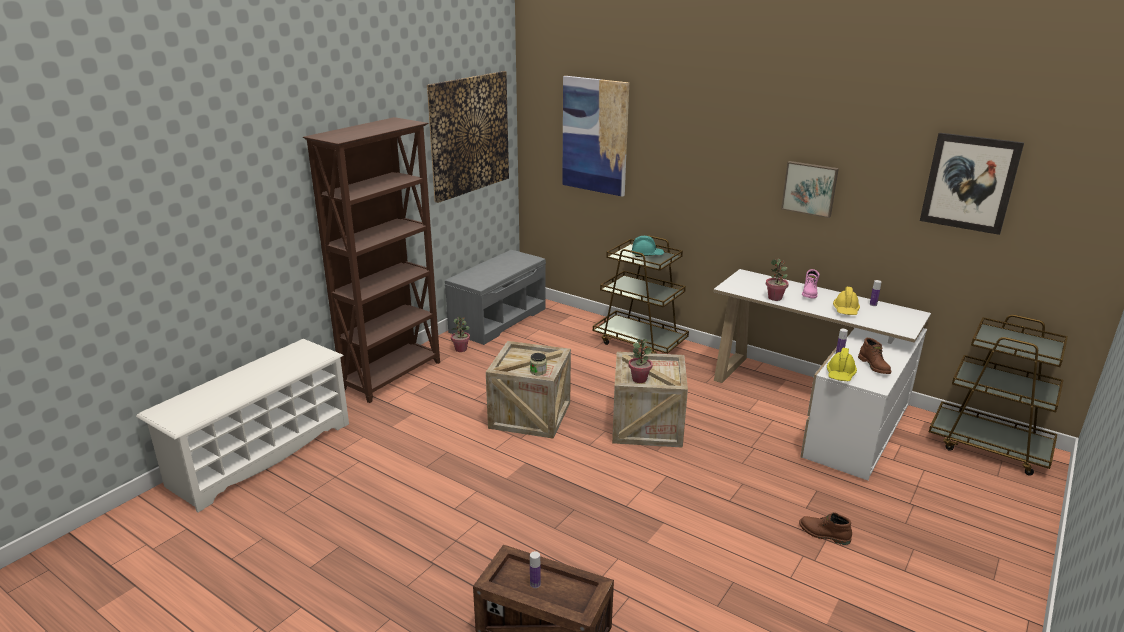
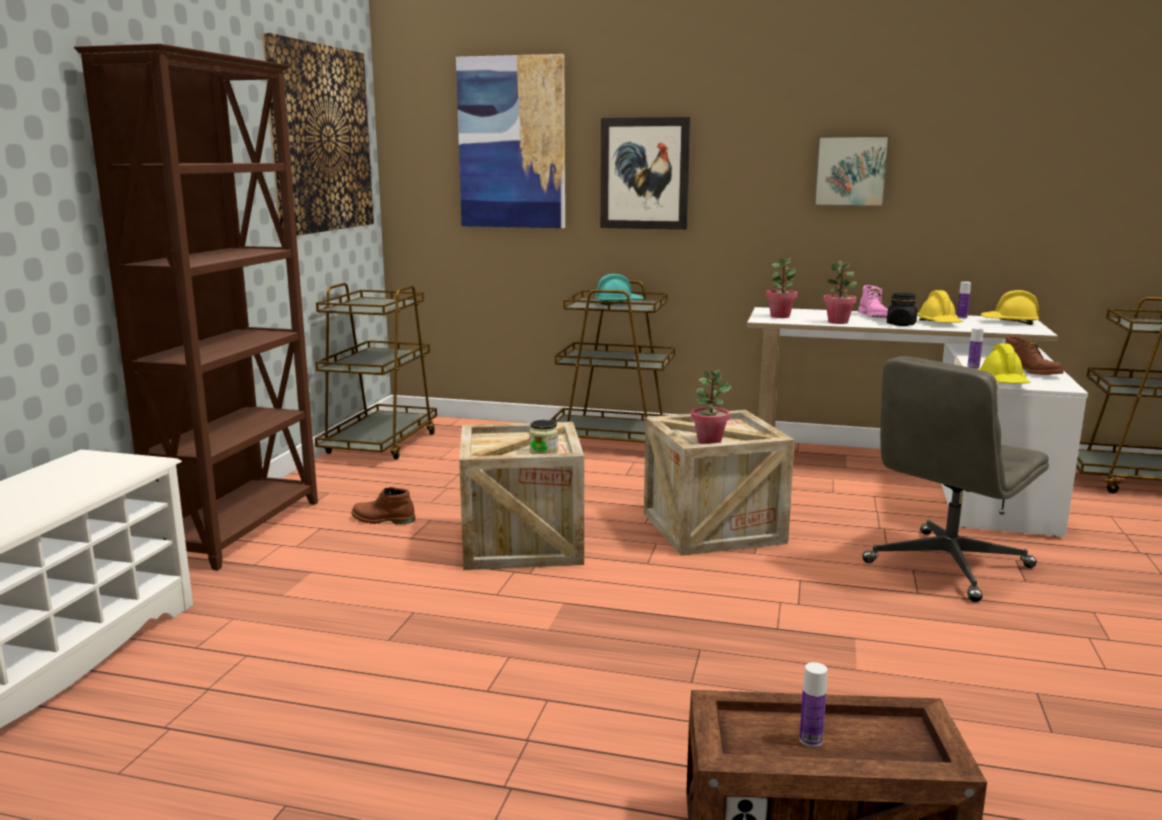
camera: 20 degrees left, 10 degrees down
grey bench [445,250,546,345] -> brown cart [315,283,437,460]
potted plant [451,316,470,352] -> potted plant moved to [766,258,798,318]
brown boot [799,512,852,545] -> brown boot moved to [351,487,415,525]
picture [920,133,1024,235] -> picture moved to [600,117,691,230]
none -> grey office chair [862,356,1049,602]
none -> black jar [887,292,917,326]
none -> yellow hard hat [981,290,1039,325]

